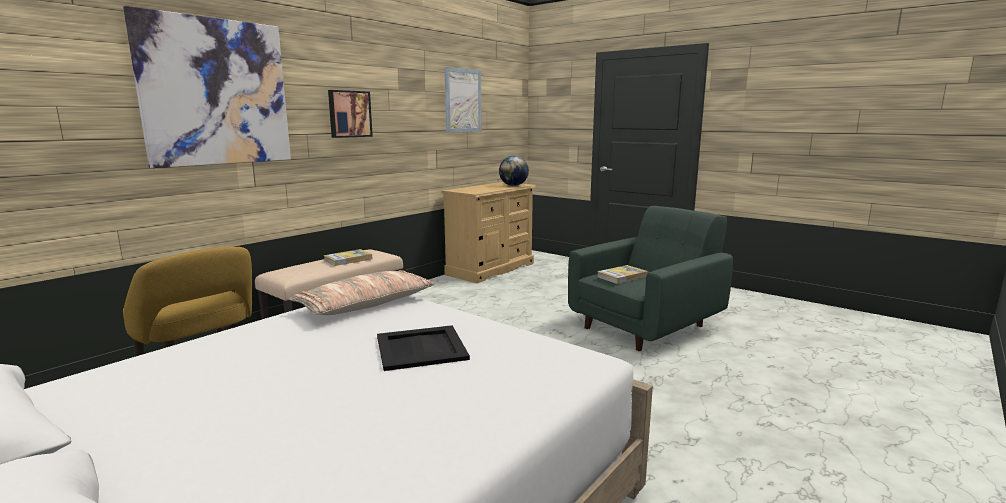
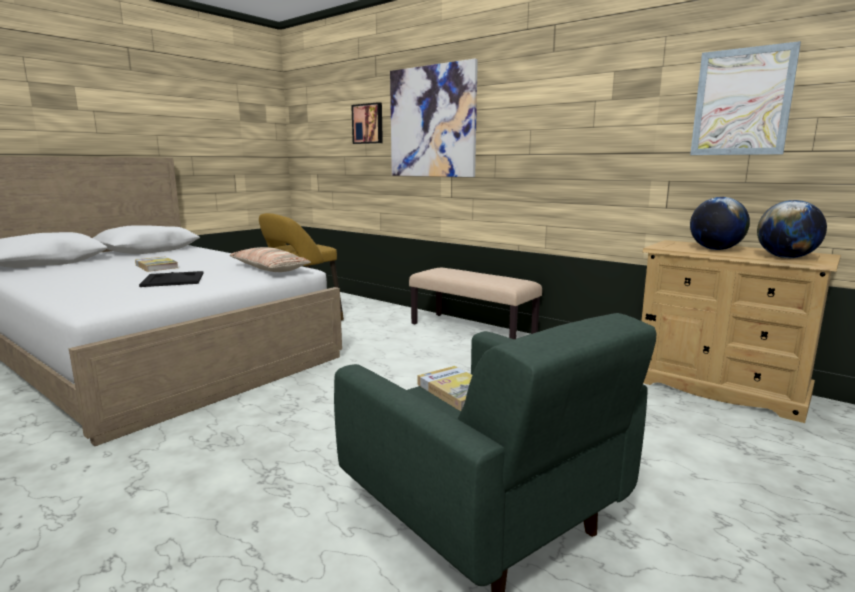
camera: 90 degrees right, 0 degrees up
book [323,249,372,266] -> book moved to [135,256,178,272]
picture [328,90,373,138] -> picture moved to [351,102,383,144]
none -> globe [690,197,750,250]

